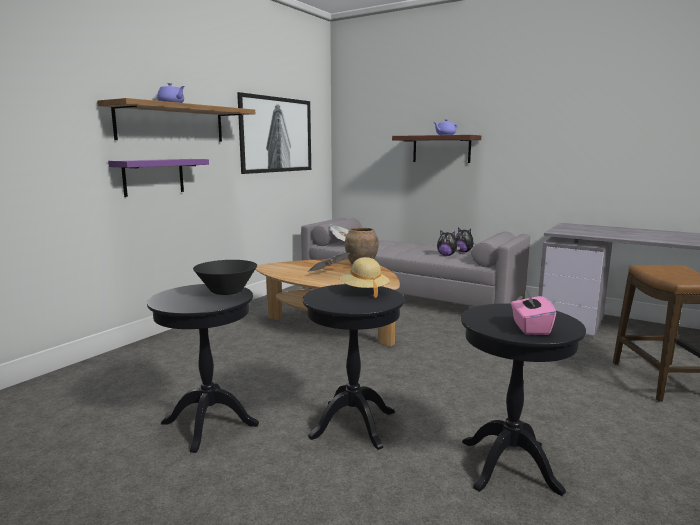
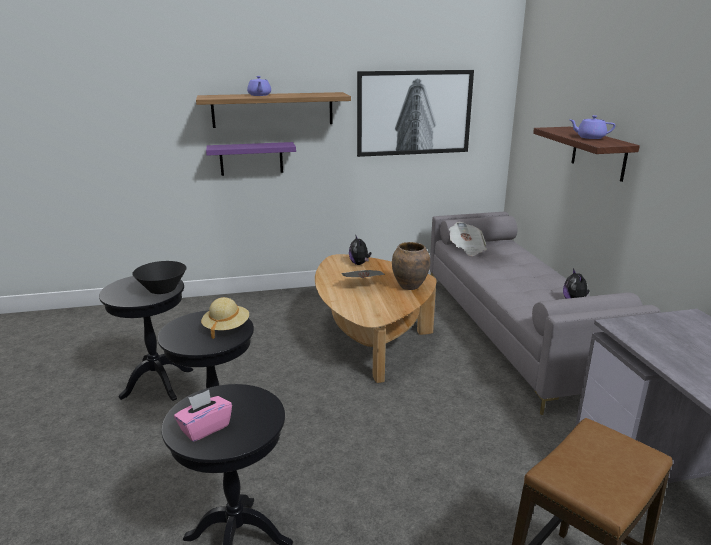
camera: 45 degrees right, 10 degrees up
plush toy [437,230,460,256] -> plush toy moved to [349,235,371,265]

